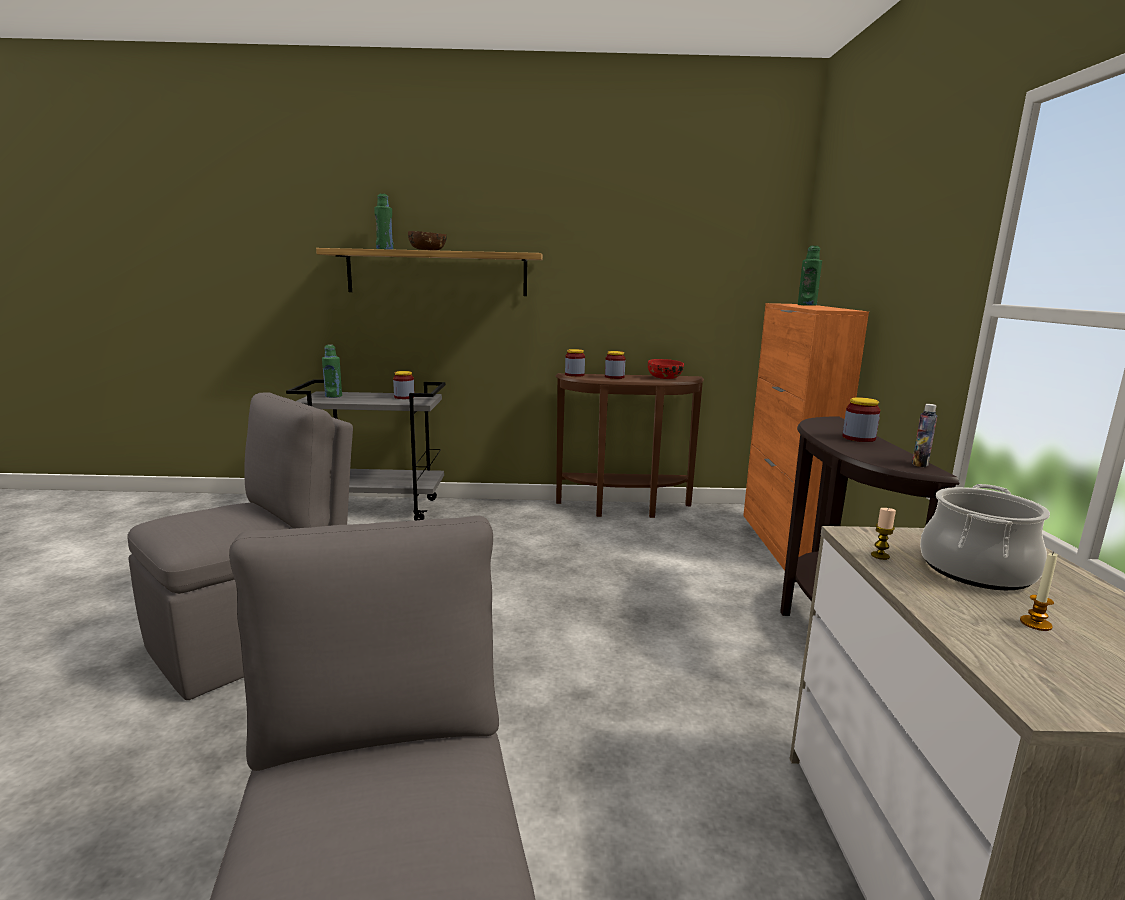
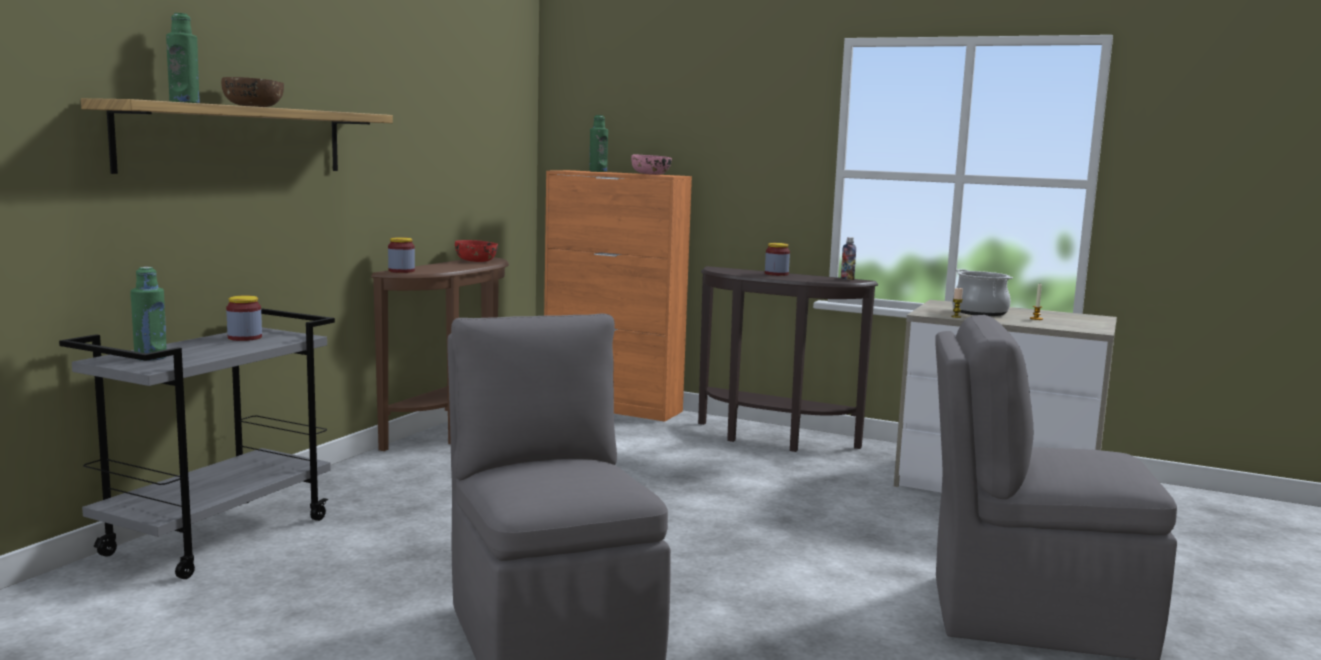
camera: 65 degrees left, 5 degrees down
jar [605,351,625,379] -> none
none -> pink bowl [631,155,672,175]

